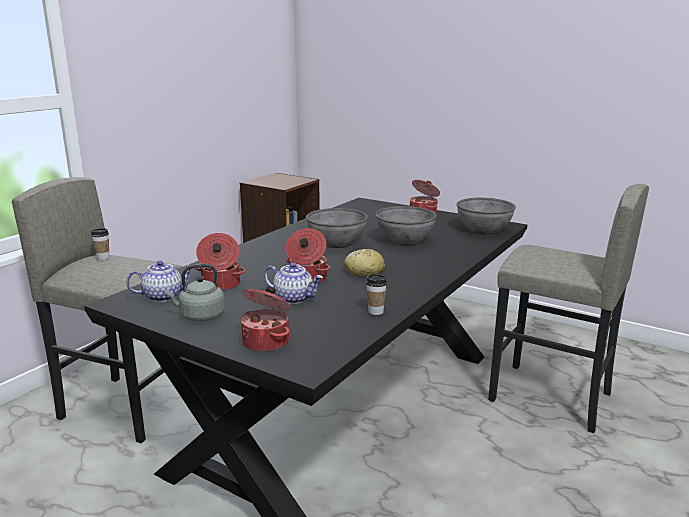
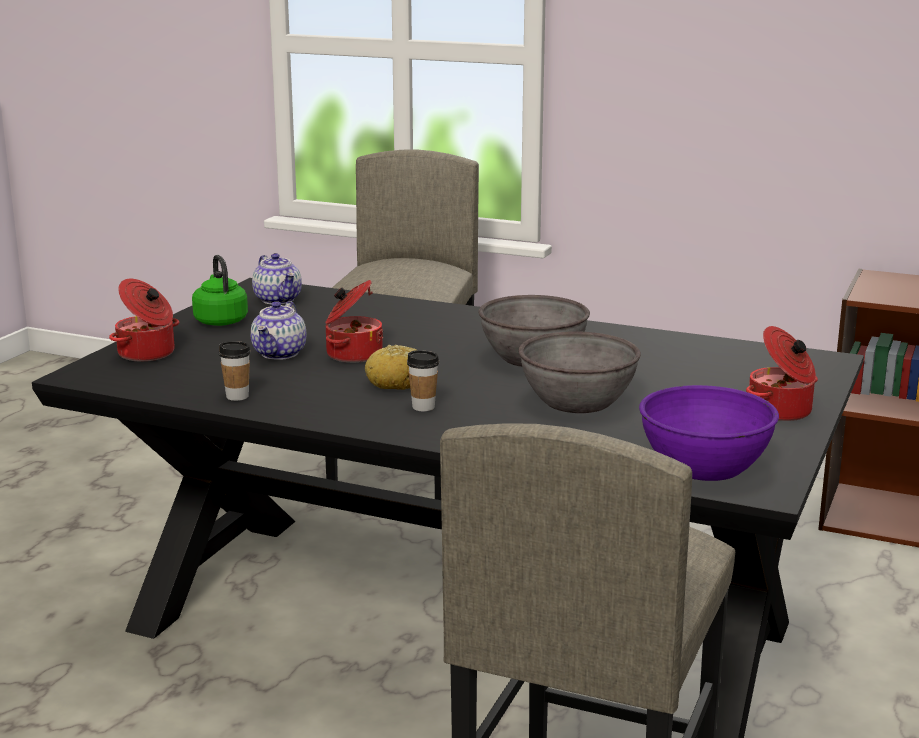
camera: 80 degrees right, 0 degrees up
cup [91,228,109,260] -> cup moved to [407,350,439,411]
grey kettle [165,264,225,321] -> green kettle [192,255,248,326]
cooking pot [195,233,246,291] -> none
grey bowl [456,198,516,234] -> purple bowl [639,385,779,481]

